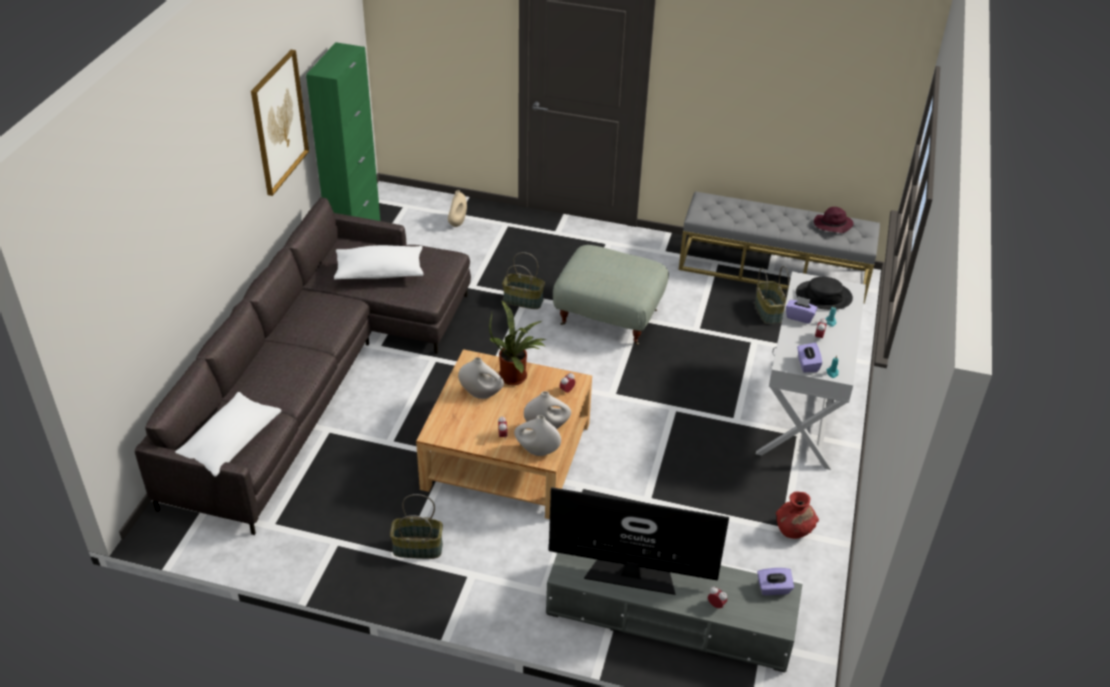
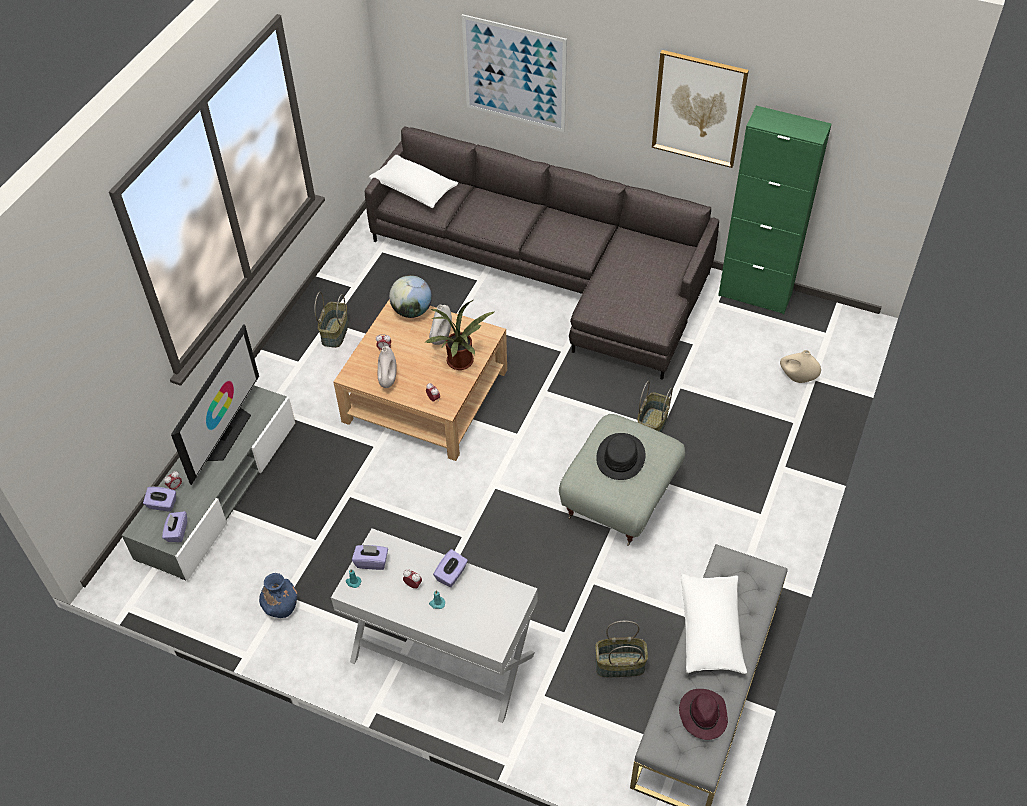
camera: 100 degrees right, 10 degrees up
white pillow [334,245,423,280] -> white pillow moved to [681,574,747,674]
white vase [514,415,561,456] -> none
red vase [776,491,819,539] -> blue vase [259,573,297,618]
black hat [796,277,853,310] -> black hat moved to [596,433,645,480]
none -> purple tissue box [143,486,176,512]
none -> globe [389,275,432,318]
none -> picture [462,14,567,132]

